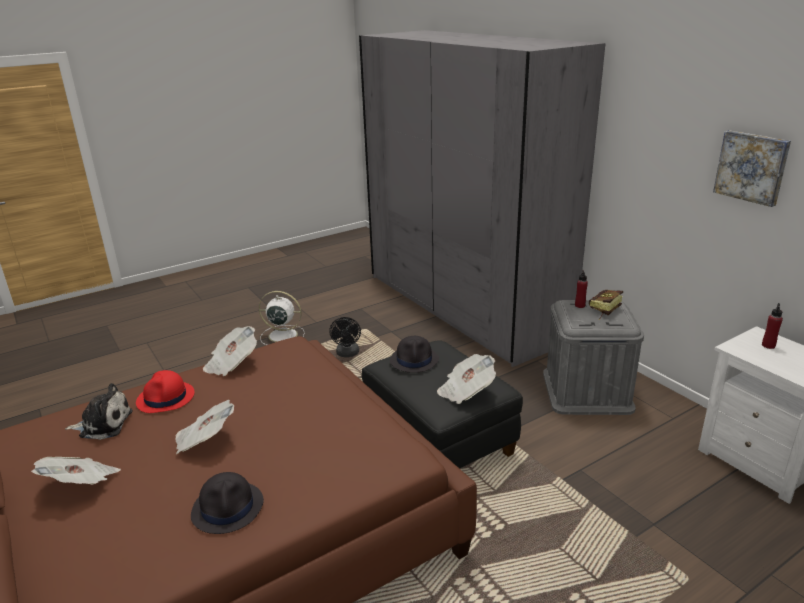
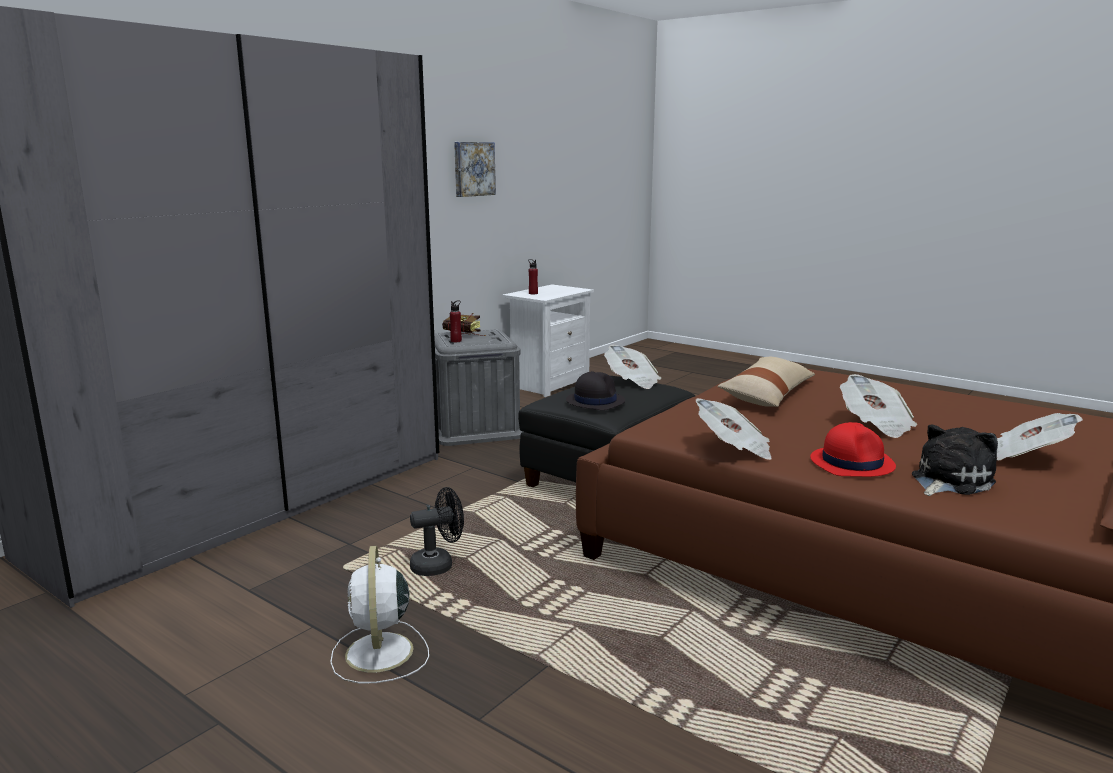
camera: 110 degrees left, 10 degrees down
plush toy [65,383,133,440] -> plush toy turned 75 degrees clockwise [912,425,998,496]
black hat [191,472,264,534] -> none
none -> beige pillow [718,357,815,407]

